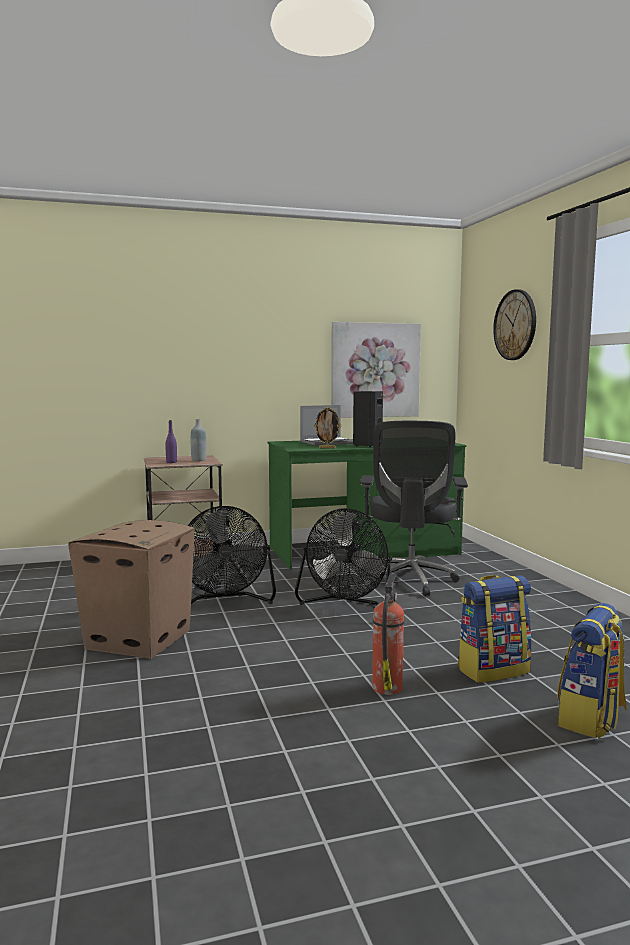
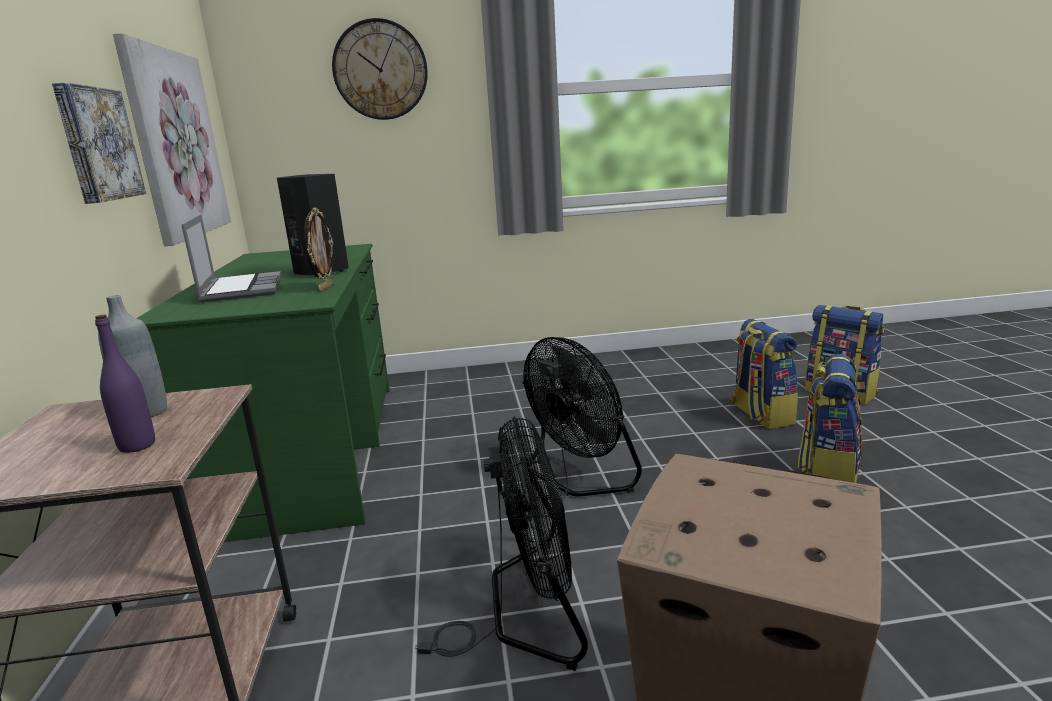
camera: 80 degrees left, 10 degrees up
black fan [295,508,392,606] -> black fan turned 75 degrees counterclockwise [522,337,642,521]
office chair [360,421,468,596] -> none
fire extinguisher [372,574,404,695] -> backpack [798,354,863,483]
none -> picture [52,83,146,204]

